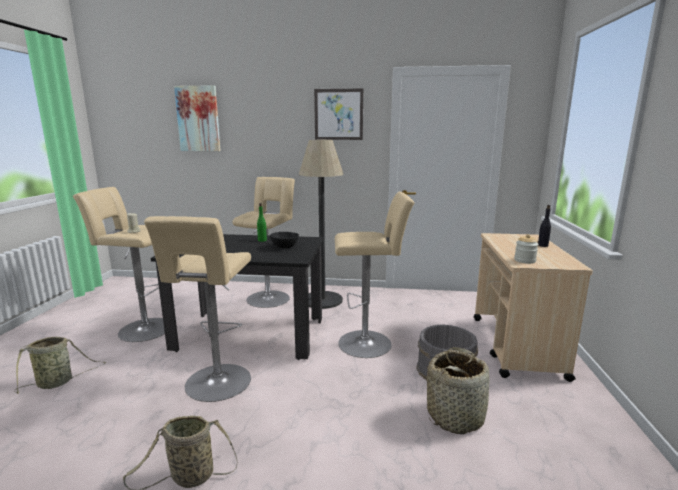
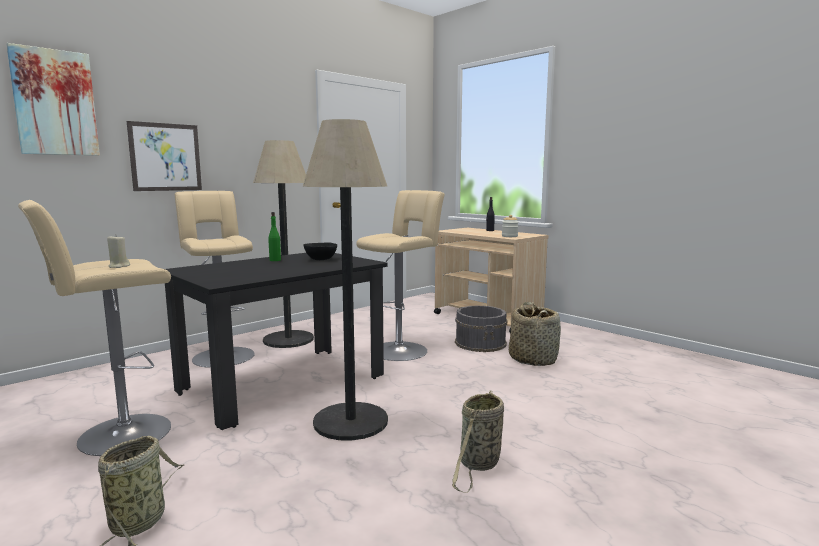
camera: 50 degrees left, 5 degrees down
beige stool [144,216,251,402] -> floor lamp [303,119,388,441]
picture [314,89,364,140] -> picture moved to [127,121,202,191]

